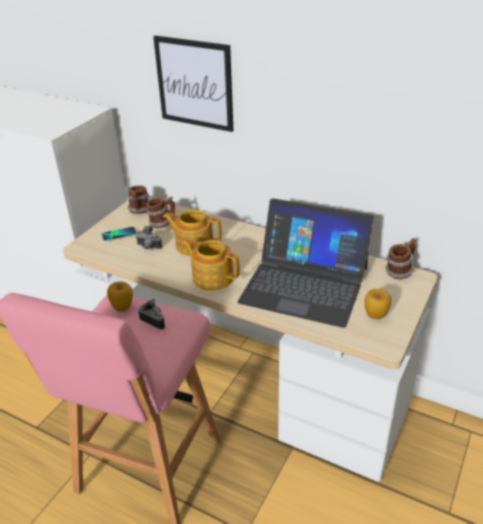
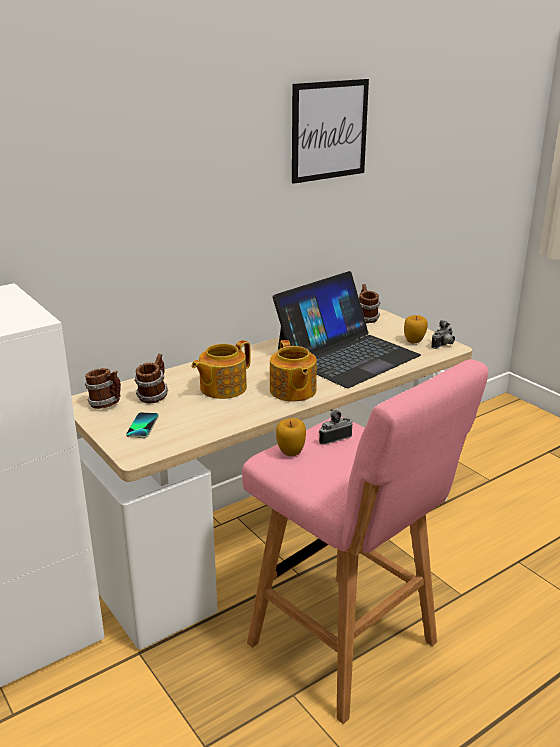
camera: 65 degrees left, 10 degrees down
camera [136,225,162,250] -> camera moved to [431,320,455,349]
picture [153,36,233,132] -> picture moved to [292,79,369,184]
teapot [183,239,240,291] -> teapot turned 75 degrees counterclockwise [270,340,317,402]

